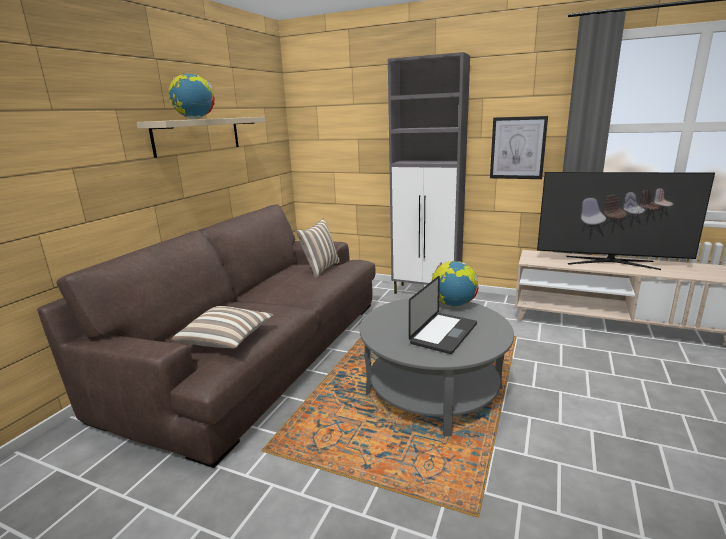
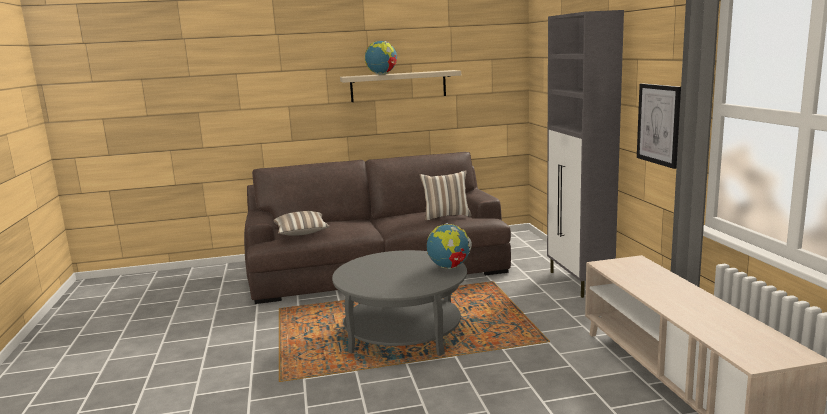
camera: 55 degrees right, 5 degrees down
laptop [409,276,477,354] -> none
television [537,172,715,270] -> none

